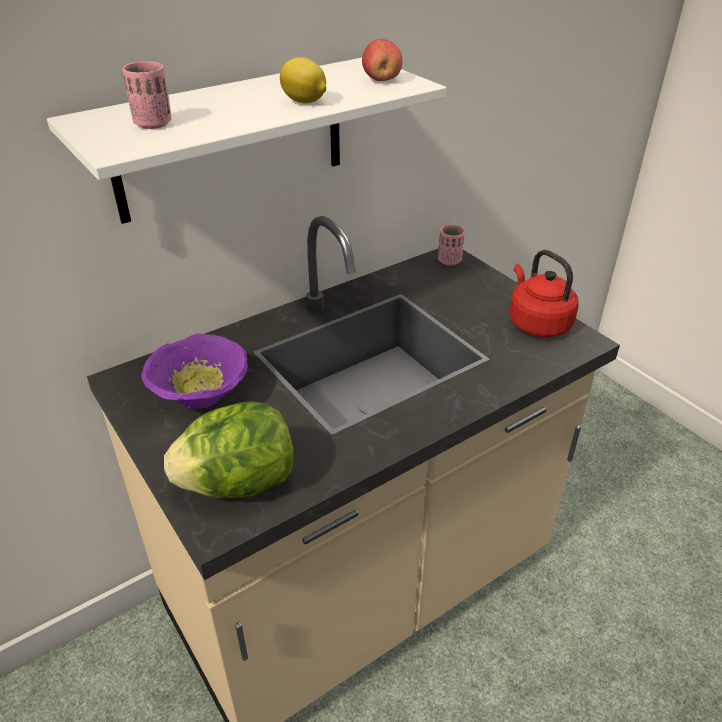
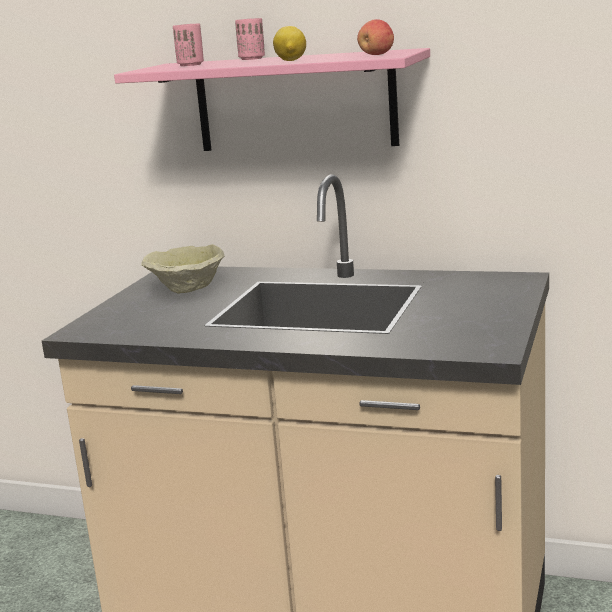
camera: 55 degrees right, 20 degrees down
white shelf [47,58,446,224] -> pink shelf [114,48,430,151]
purple bowl [141,334,247,409] -> beige bowl [141,244,225,293]
lettuce [164,401,293,498] -> none
pink cup [438,225,465,266] -> pink cup moved to [235,18,265,60]
red kettle [509,250,578,337] -> none

